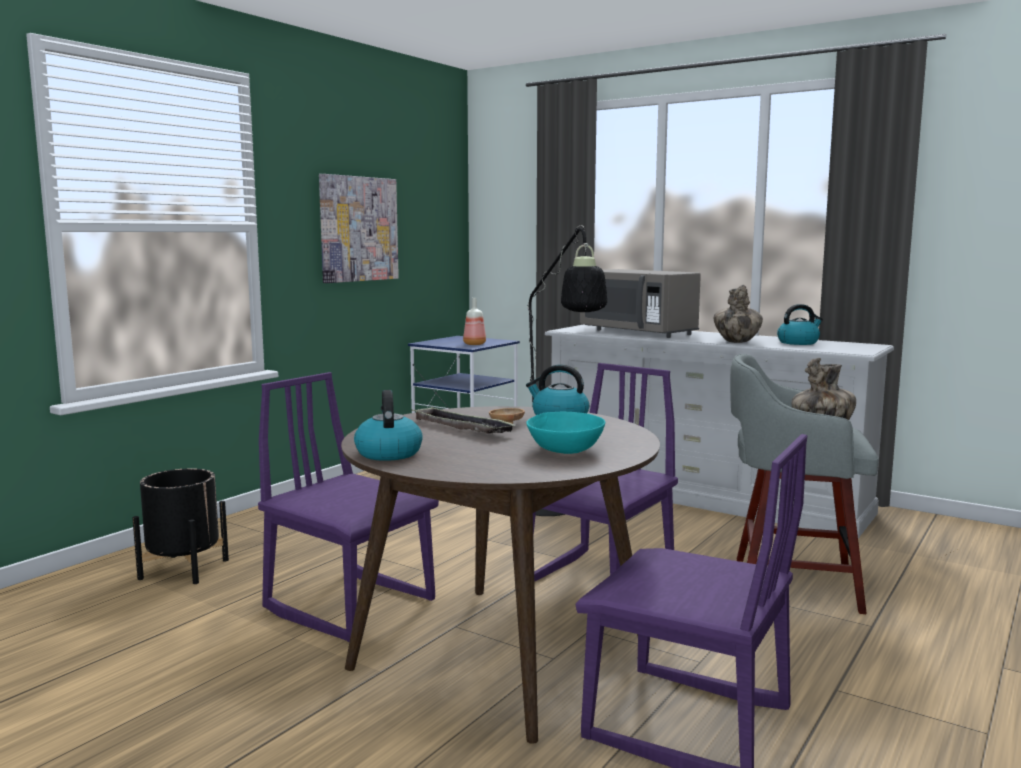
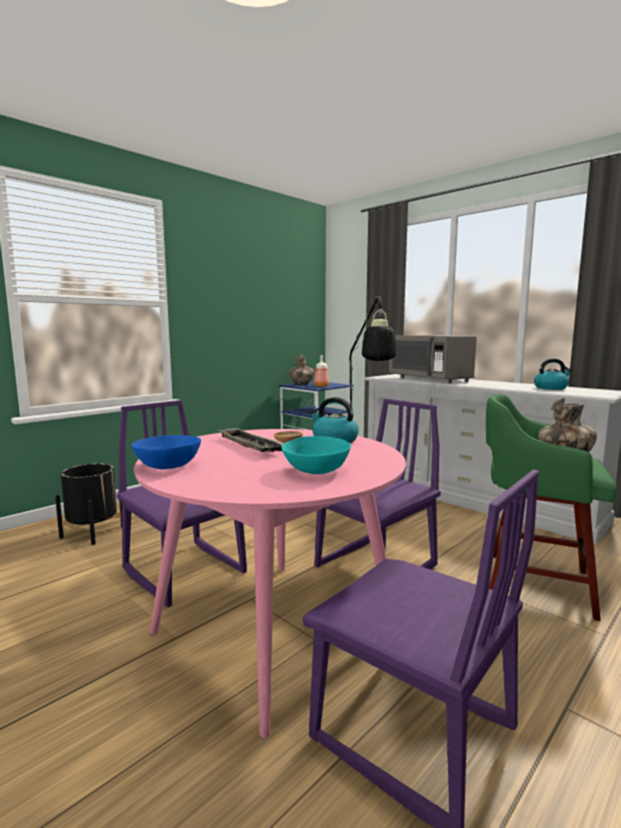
camera: 10 degrees right, 0 degrees up
picture [319,174,399,283] -> none
brown dining table [341,406,660,744] -> pink dining table [134,429,406,738]
kettle [354,390,423,461] -> blue bowl [131,435,201,469]
vase [714,285,763,343] -> vase moved to [289,354,314,385]
grey stool [730,354,879,614] -> green stool [486,394,616,621]

